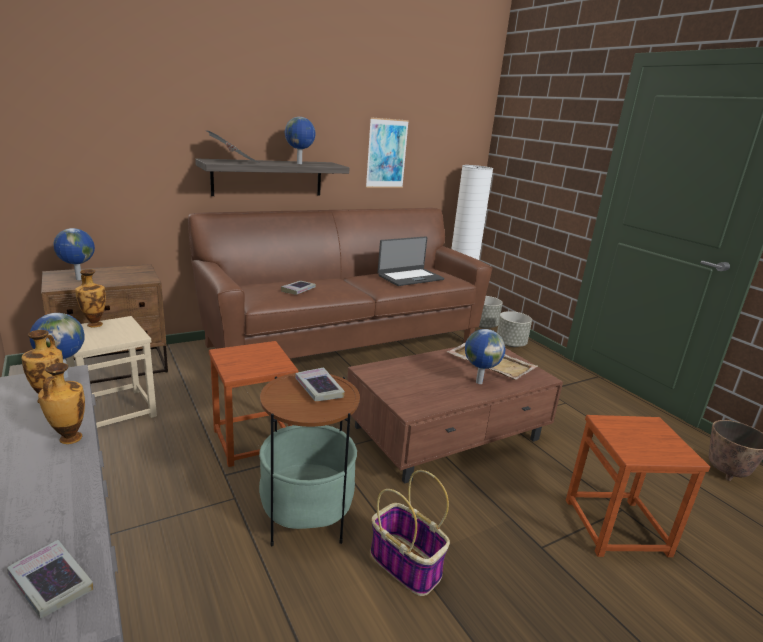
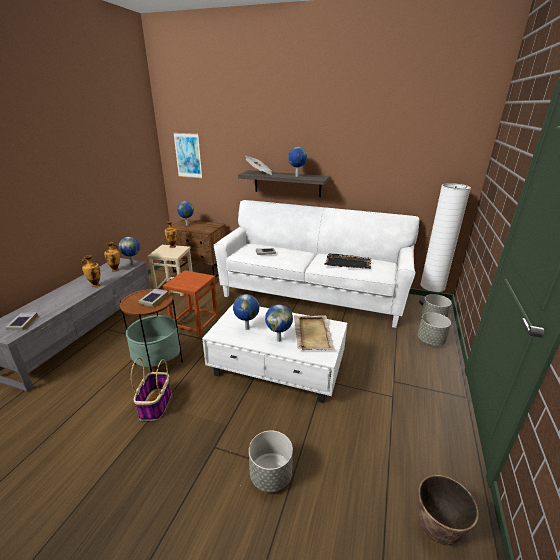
camera: 50 degrees right, 5 degrees up
brown sofa [188,208,492,389] -> white sofa [214,200,419,328]
brown coffee table [347,347,563,484] -> white coffee table [202,303,347,403]
picture [366,117,409,188] -> picture moved to [173,133,202,178]
laptop [378,236,444,286] -> black tray [324,253,371,269]
brown stool [566,415,710,557] -> grey planter [249,431,293,492]
none -> globe [233,294,259,330]

